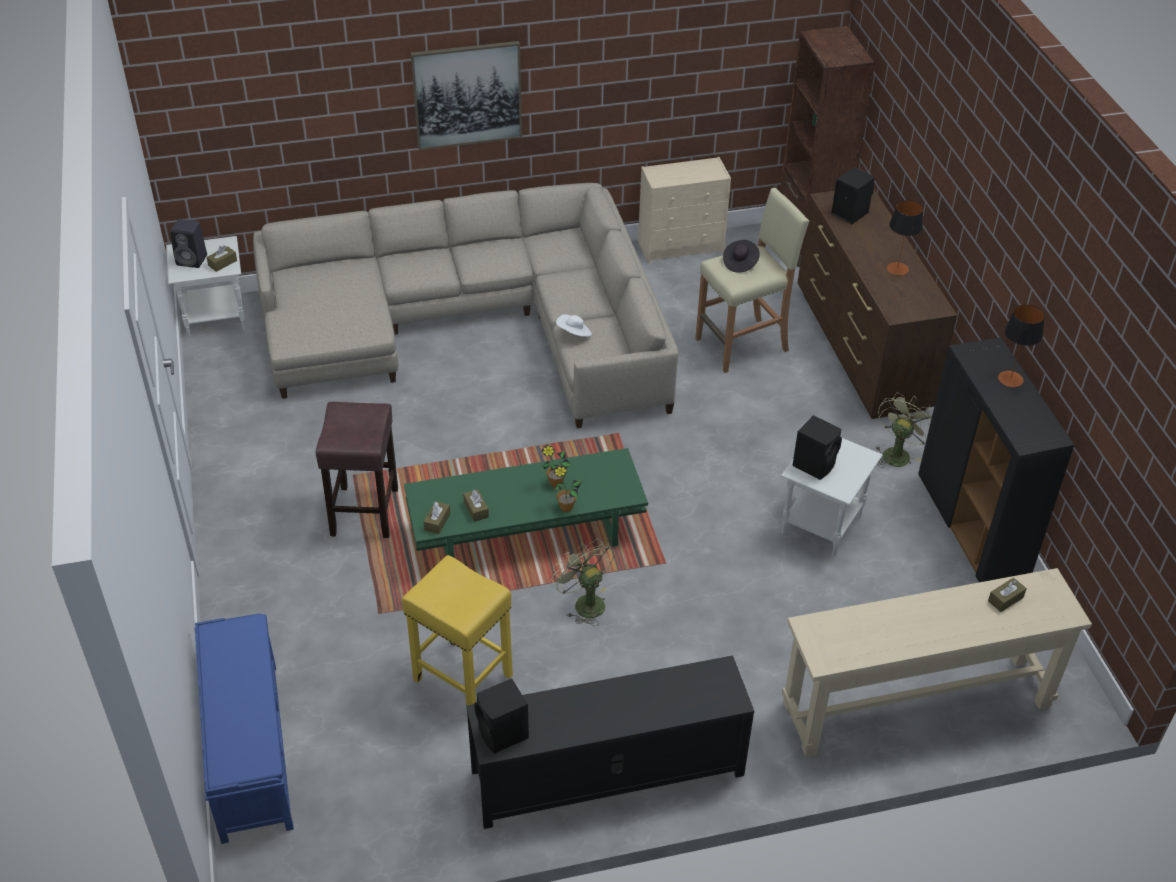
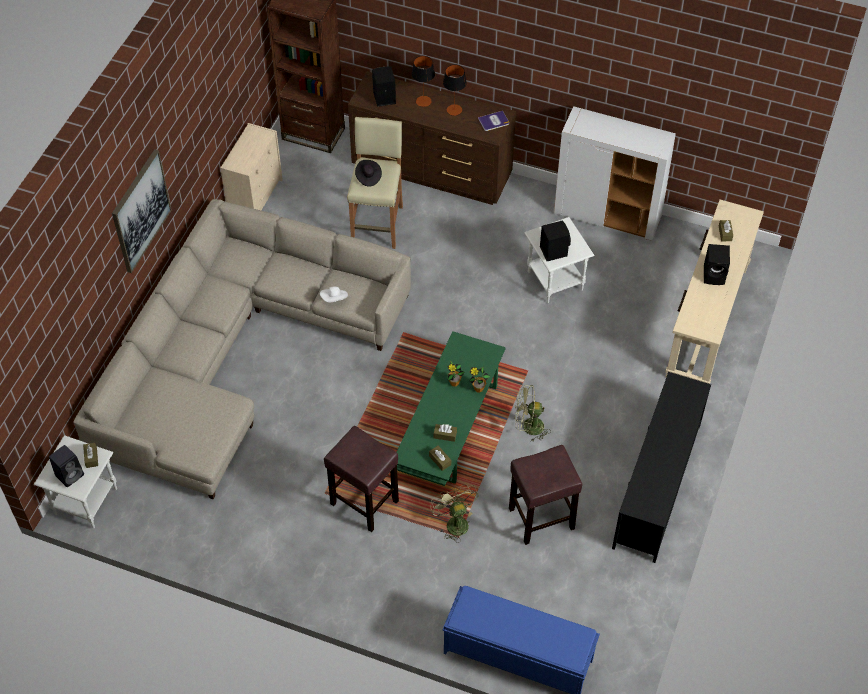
camera: 55 degrees left, 10 degrees up
yellow stool [402,555,513,706] -> brown stool [509,445,582,545]
black speaker [474,678,529,754] -> black speaker moved to [704,244,730,285]
green fan [876,393,932,468] -> green fan moved to [430,484,479,543]
black cabinet [918,337,1074,582] -> white cabinet [554,106,676,241]
table lamp [998,304,1045,387] -> table lamp moved to [412,56,435,107]
none -> book [478,111,509,131]

